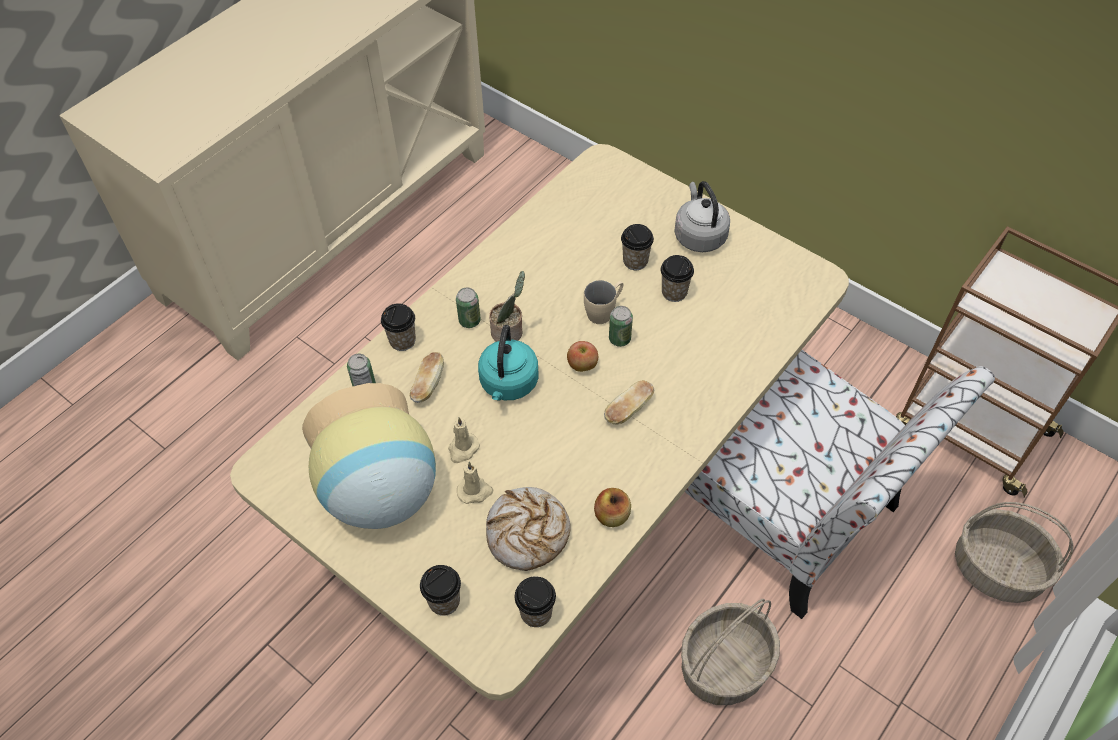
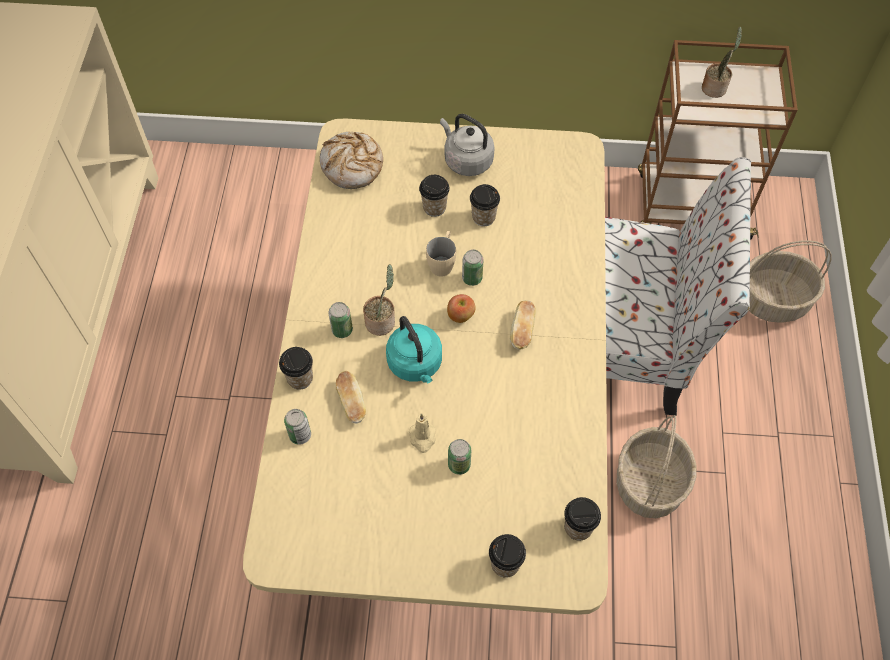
camera: 35 degrees left, 5 degrees up
vase [302,383,436,529] -> none
beige candle [457,462,494,504] -> can [448,439,471,475]
bread [486,487,571,571] -> bread moved to [320,131,383,189]
apple [594,488,631,527] -> none
none -> potted plant [702,27,742,98]

